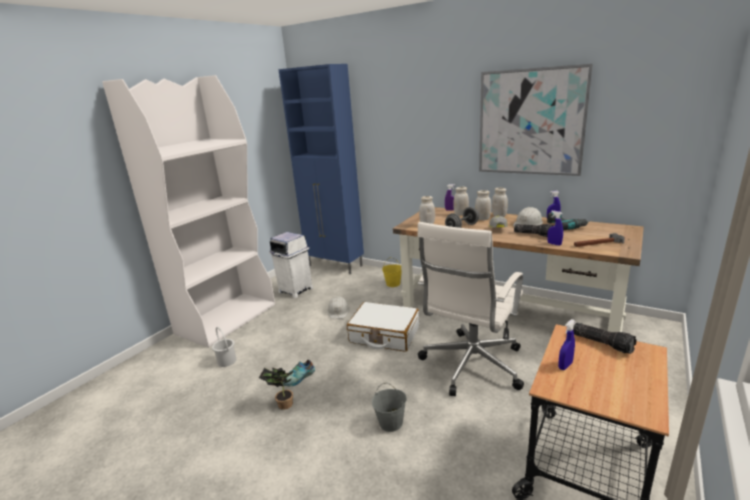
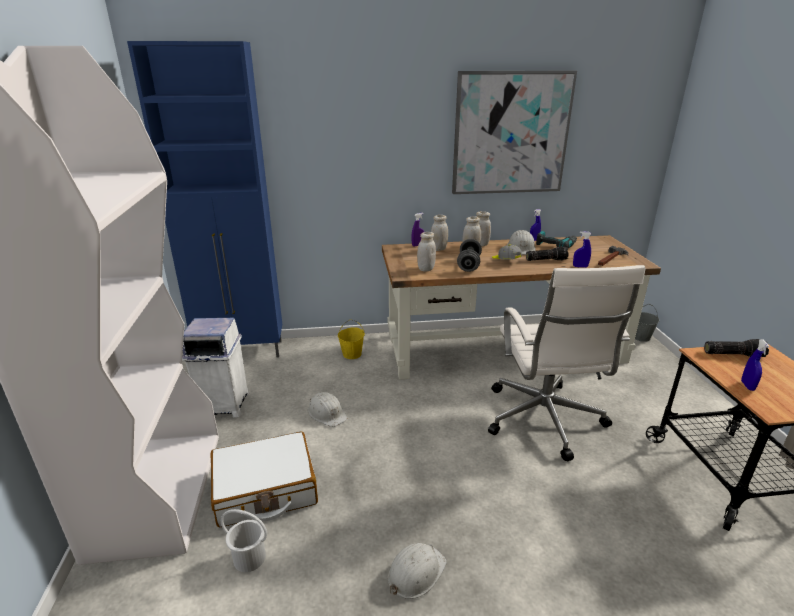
camera: 40 degrees left, 5 degrees up
potted plant [259,367,294,410] -> white hard hat [388,543,447,599]
shoe [283,360,315,386] -> none
white suitcase [347,302,419,352] -> white suitcase moved to [210,432,318,527]
grey bucket [372,383,407,432] -> grey bucket moved to [635,304,659,342]

